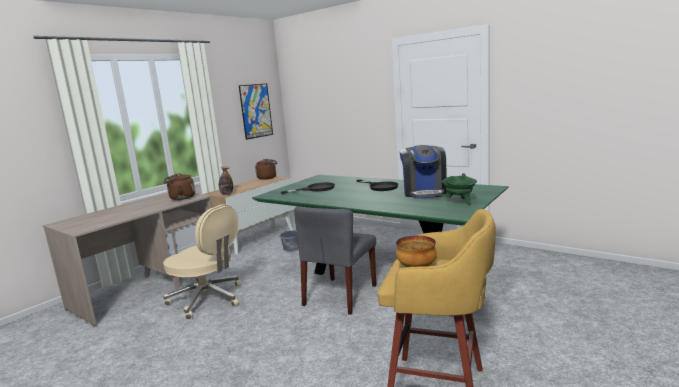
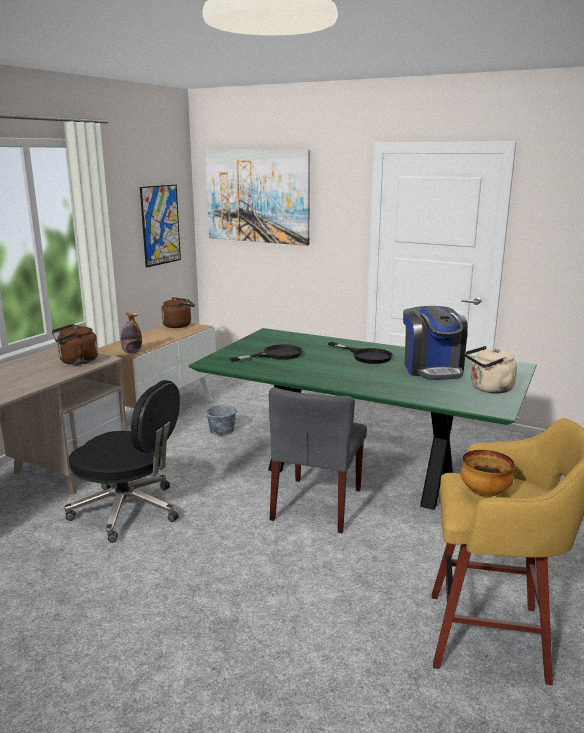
camera: 10 degrees left, 5 degrees up
beige office chair [163,204,241,320] -> black office chair [64,380,180,543]
green cooking pot [442,173,477,205] -> beige kettle [465,346,517,393]
none -> picture [205,150,310,246]

